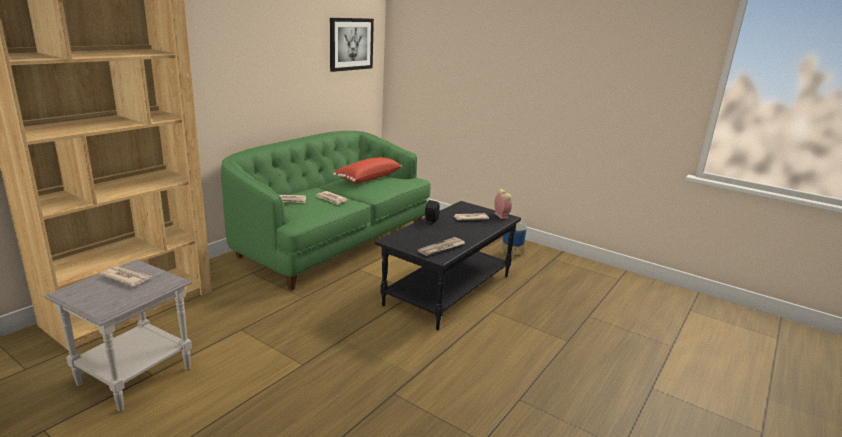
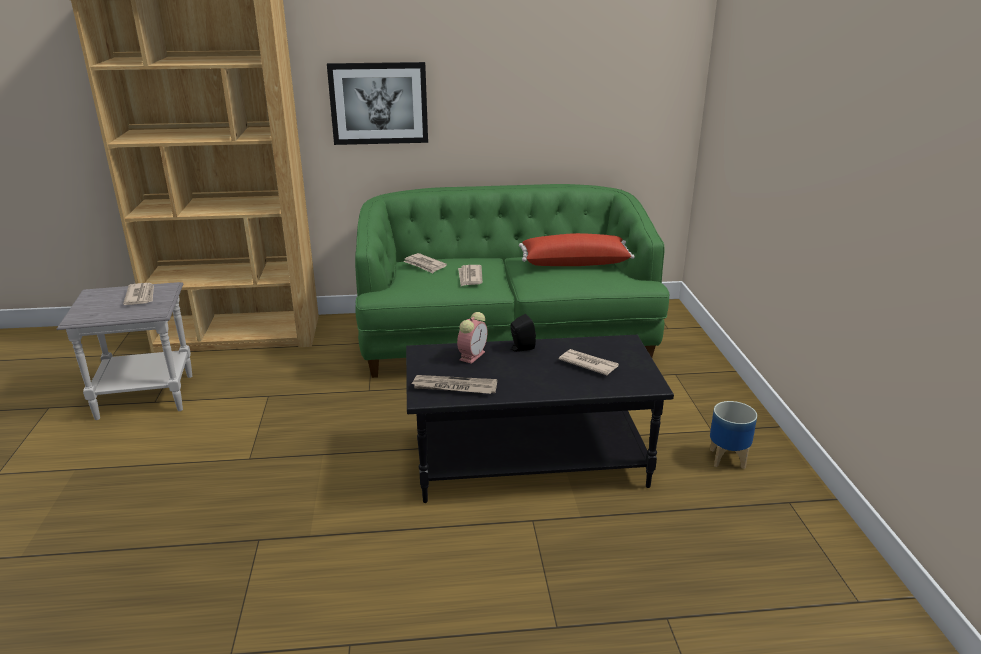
camera: 50 degrees right, 5 degrees up
picture [330,18,374,72] -> picture moved to [327,62,428,145]
alarm clock [494,189,512,219] -> alarm clock moved to [457,312,488,364]

